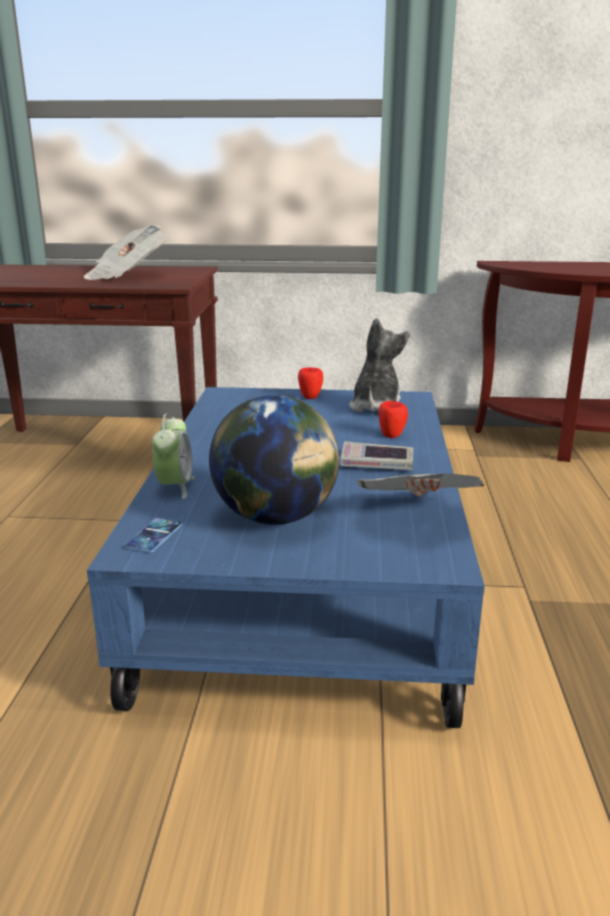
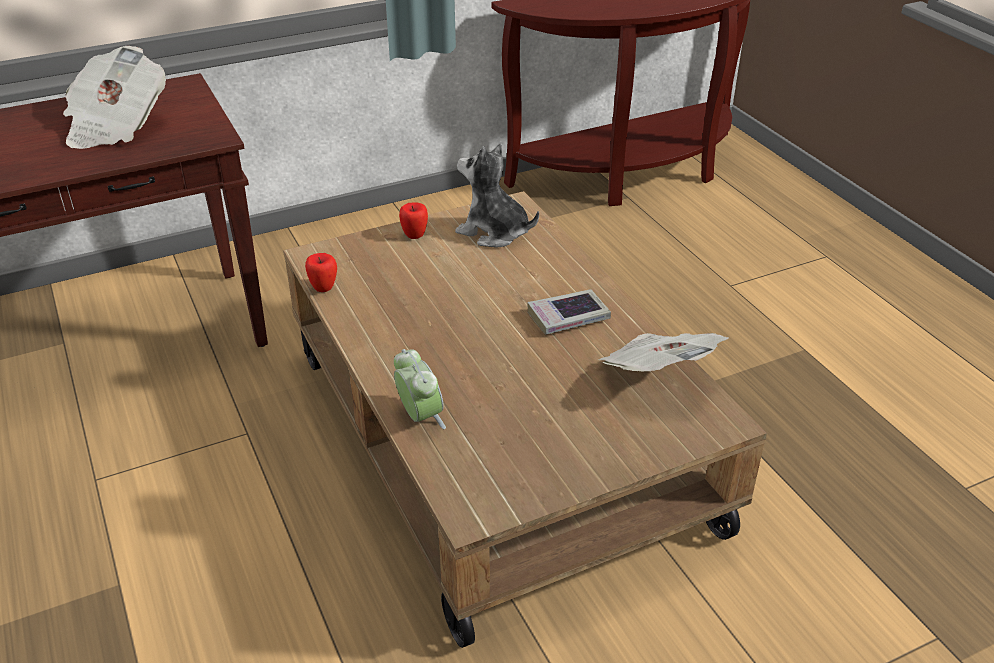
camera: 30 degrees left, 15 degrees up
blue coffee table [87,387,485,728] -> brown coffee table [283,191,767,648]
phone [124,518,182,553] -> none
globe [209,395,339,525] -> none
plush toy [349,318,410,412] -> plush toy turned 45 degrees counterclockwise [455,143,539,248]
apple [378,401,408,438] -> apple moved to [305,253,337,292]

